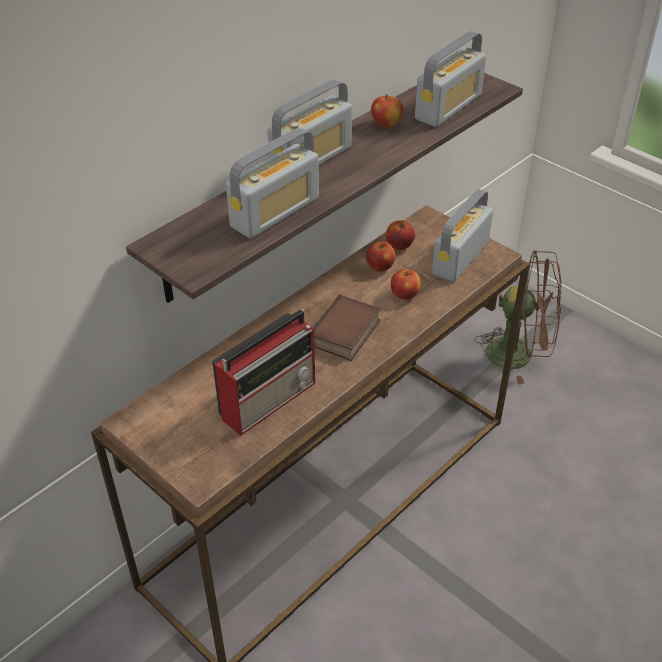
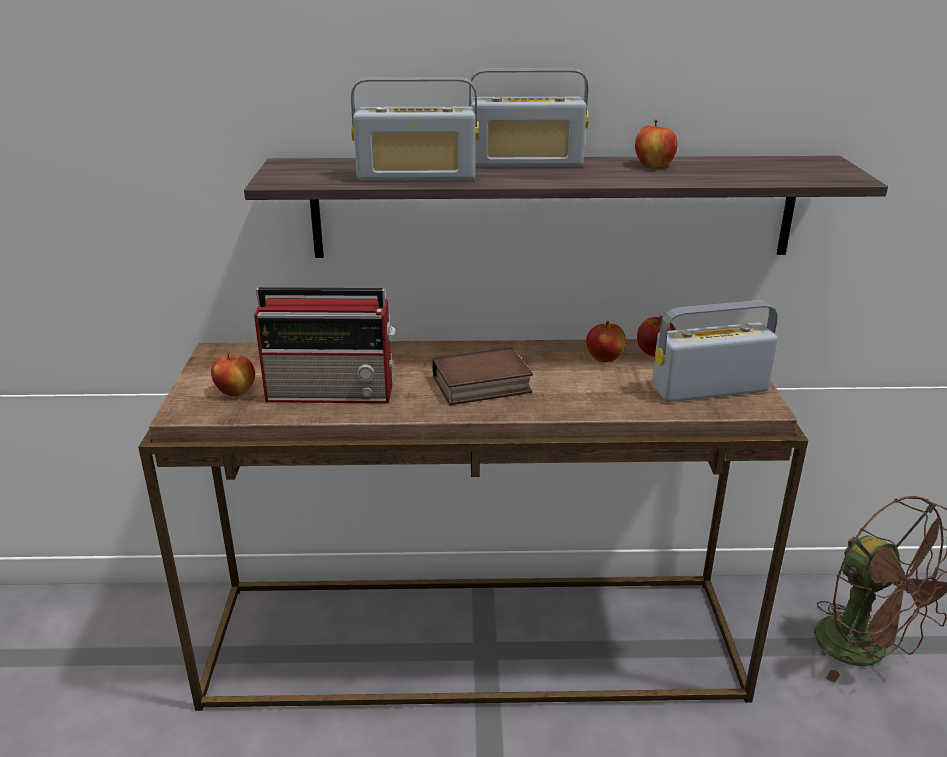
camera: 45 degrees right, 15 degrees down
apple [391,269,421,300] -> apple moved to [211,352,255,396]
radio [415,31,486,127] -> none

